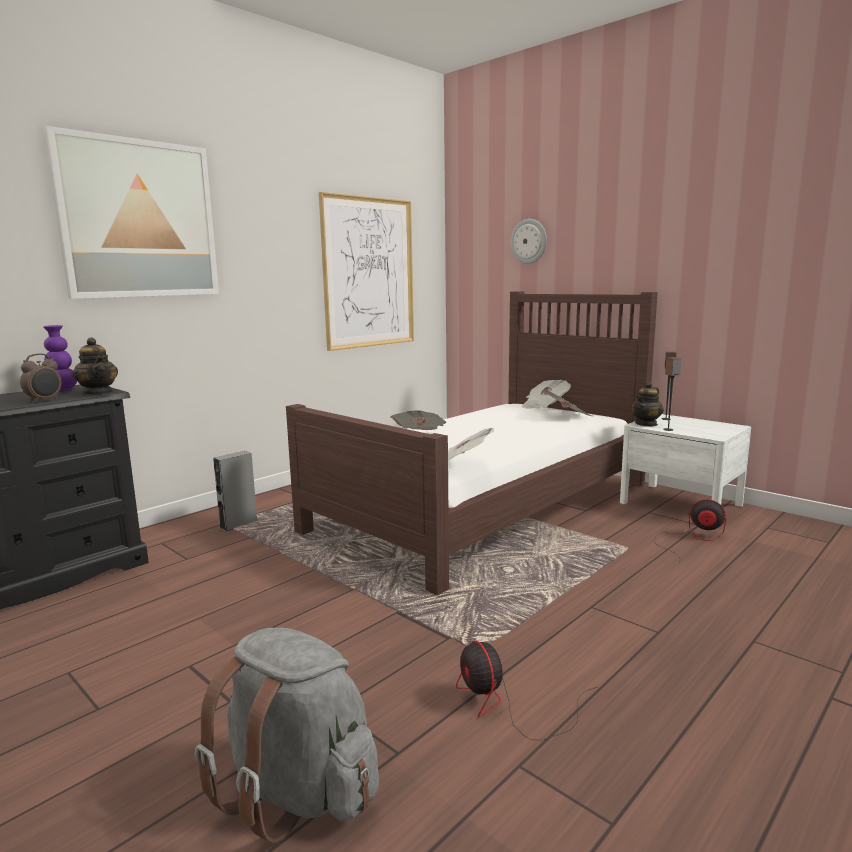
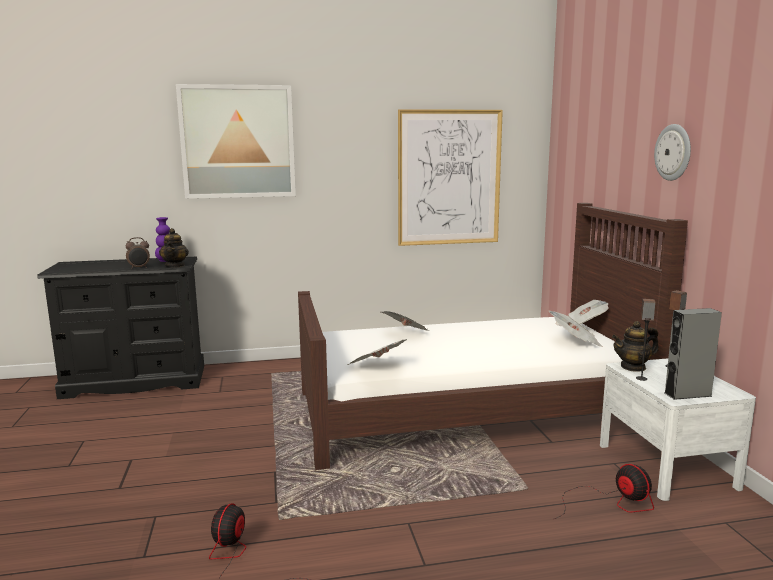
camera: 35 degrees right, 0 degrees up
grey backpack [195,628,379,843] -> none
grey speaker [213,451,257,532] -> grey speaker moved to [664,308,722,400]
wall clock [510,219,547,264] -> wall clock moved to [654,124,691,181]

